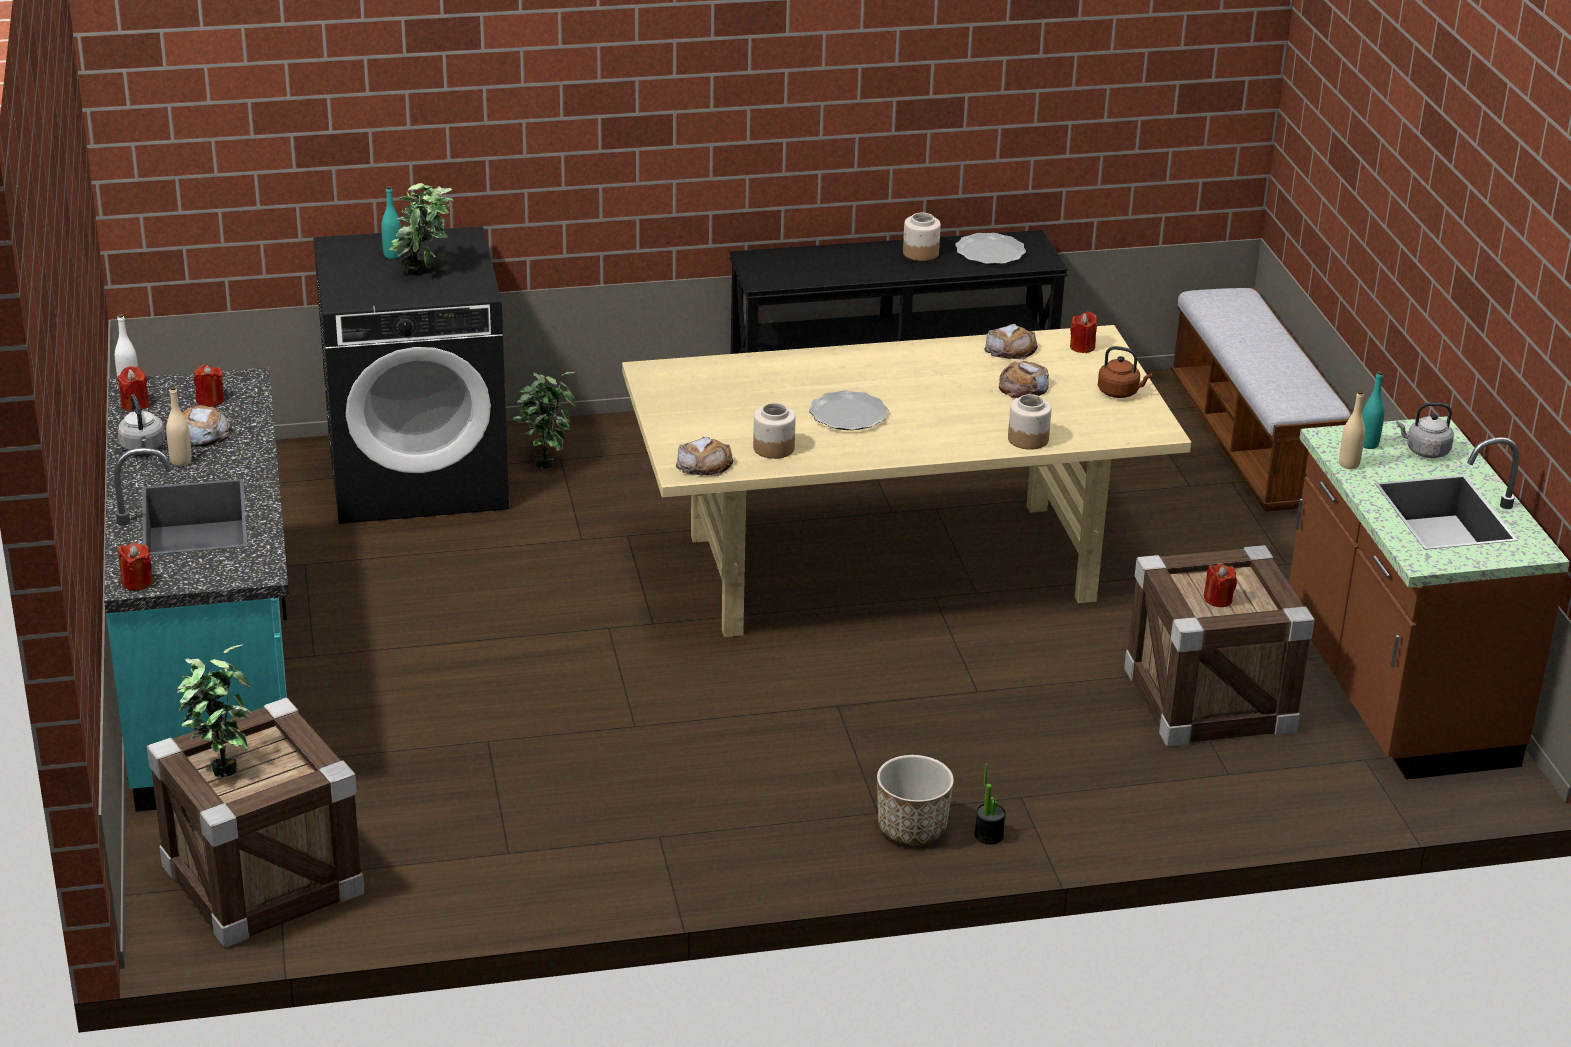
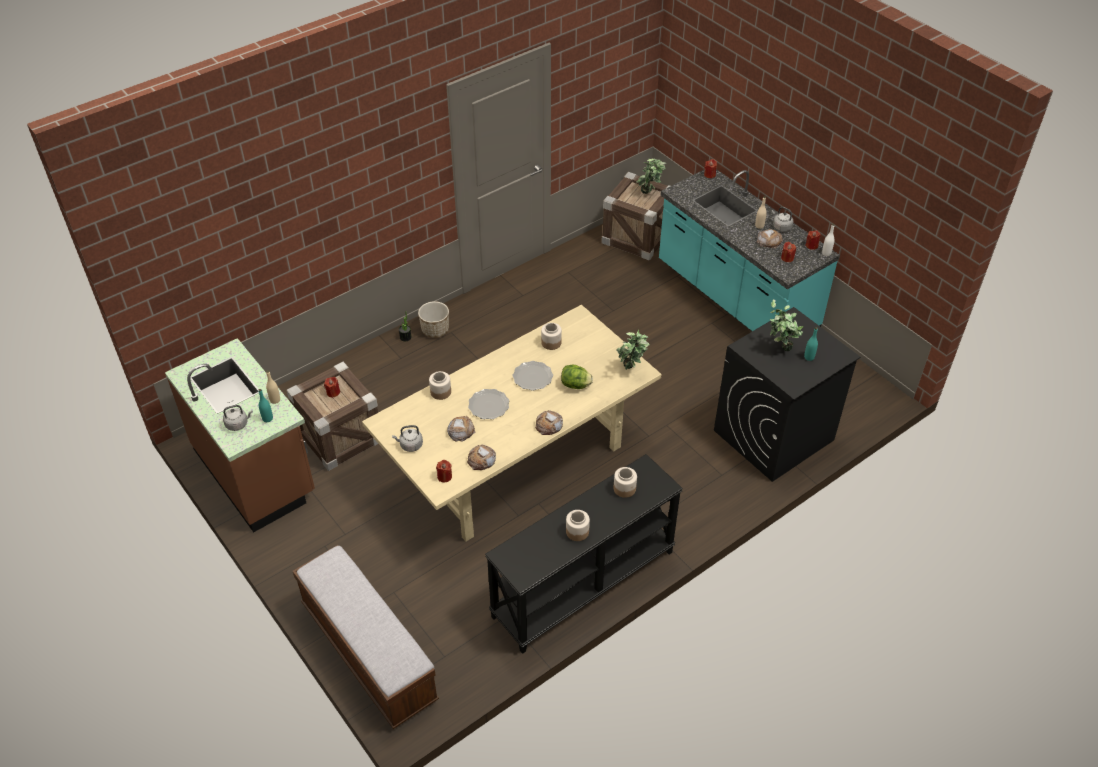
camera: 155 degrees right, 15 degrees up
potted plant [513,372,576,469] -> potted plant moved to [616,329,650,370]
bread [676,437,734,476] -> bread moved to [535,410,563,435]
plate [955,233,1026,265] -> plate moved to [468,389,509,419]
brown kettle [1098,346,1152,398] -> grey kettle [392,425,423,452]
none -> lettuce [561,365,593,389]
none -> jar [614,467,637,498]

